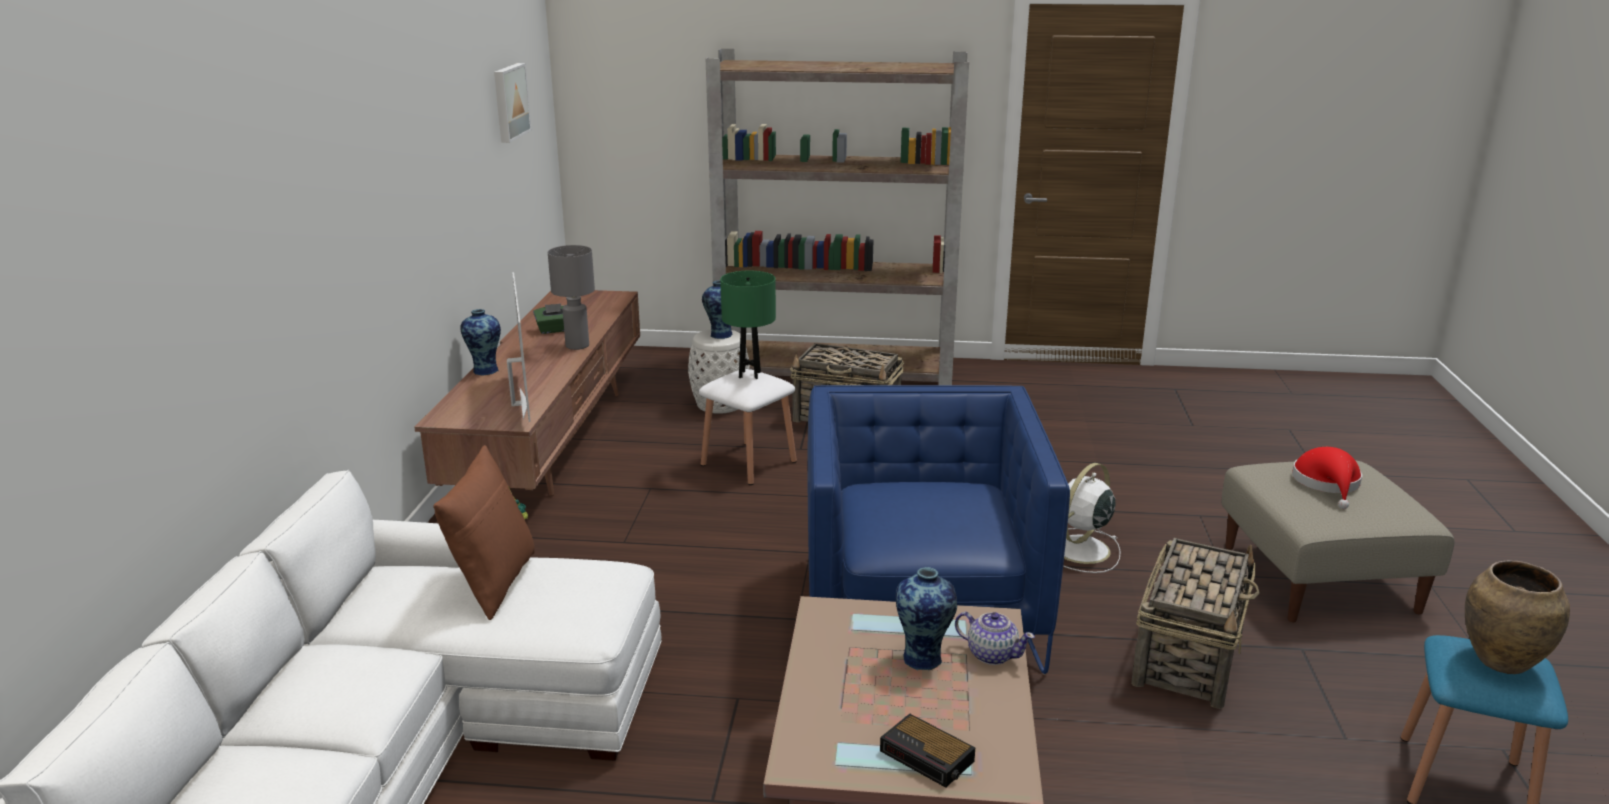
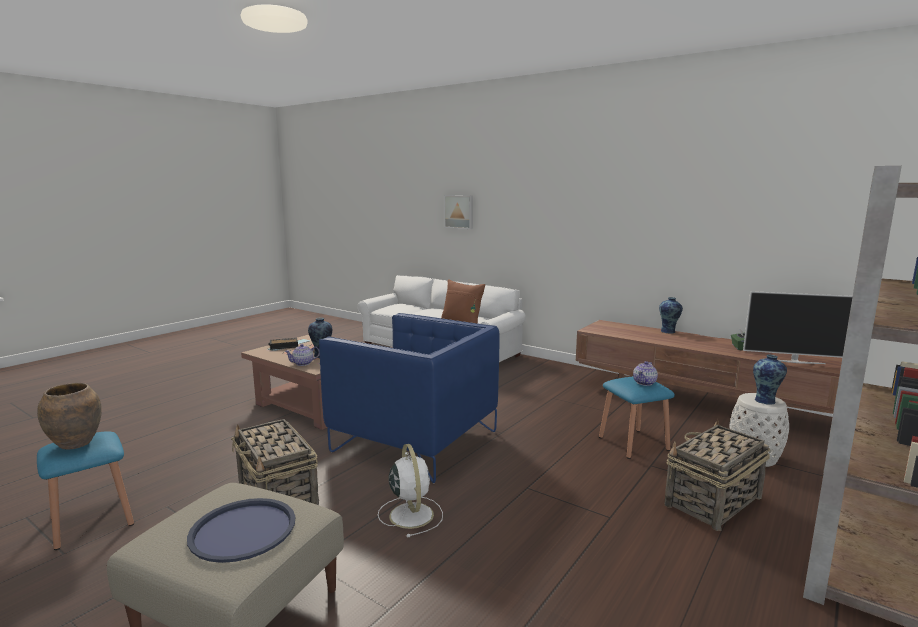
camera: 120 degrees right, 10 degrees down
picture [494,63,532,143] -> picture moved to [444,195,473,229]
television [507,272,531,422] -> television moved to [743,291,853,364]
grey table lamp [548,245,595,350] -> none
white stool [699,369,797,485] -> blue stool [599,377,675,459]
green table lamp [720,271,776,379] -> teapot [633,361,658,386]
red hat [1292,447,1362,509] -> blue tray [187,498,295,563]

